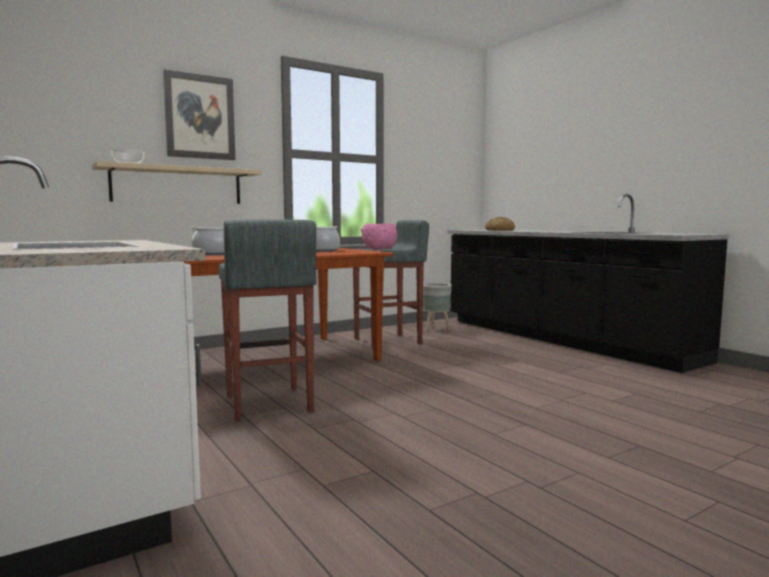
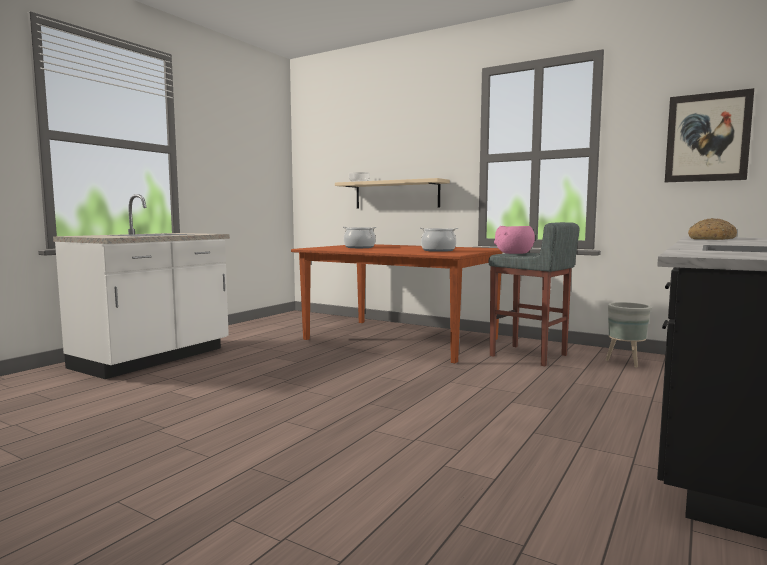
camera: 65 degrees right, 0 degrees up
picture [163,69,235,160] -> picture moved to [665,88,754,182]
grey stool [218,219,317,422] -> none

